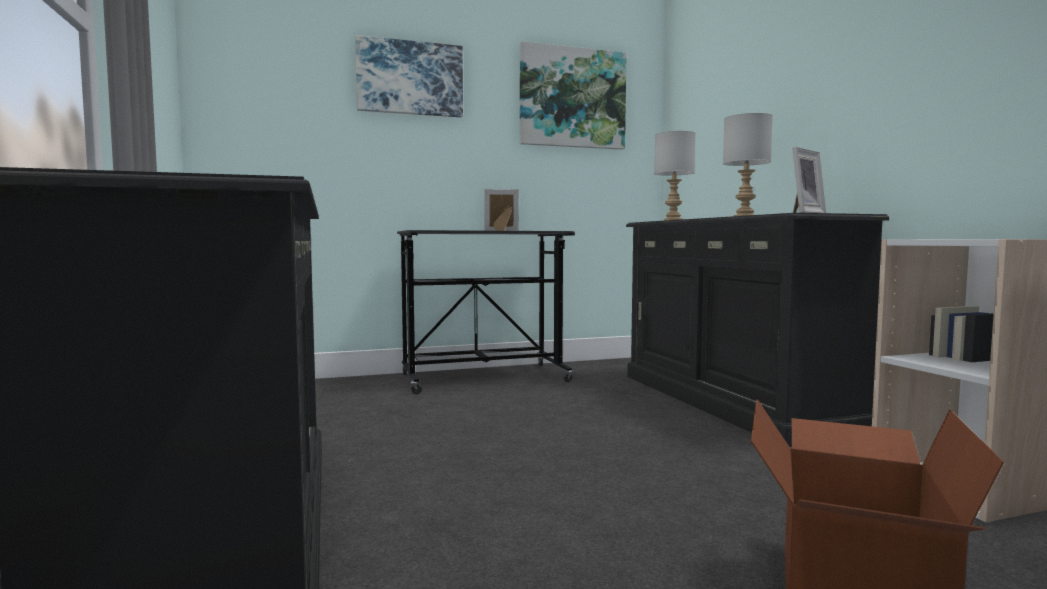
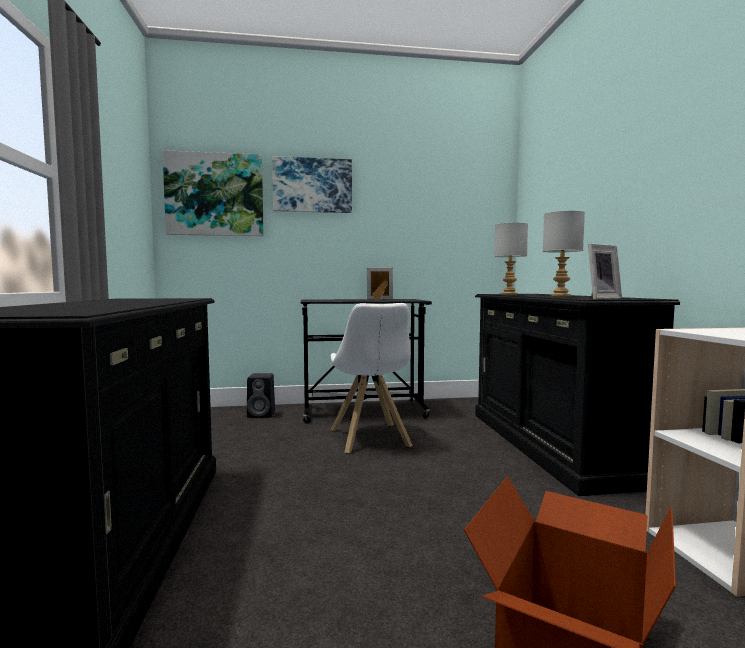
camera: 10 degrees right, 0 degrees up
picture [520,41,627,150] -> picture moved to [163,150,264,236]
none -> black speaker [247,373,275,418]
none -> white chair [330,303,413,454]

